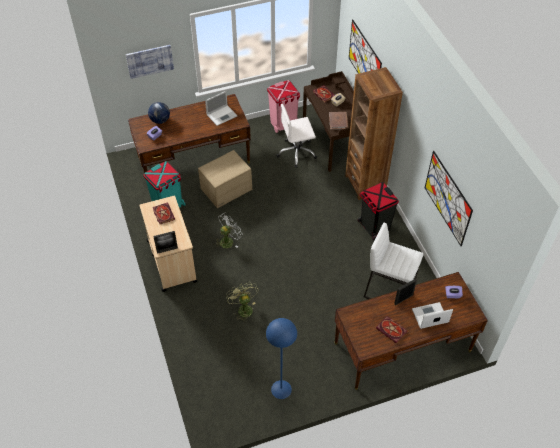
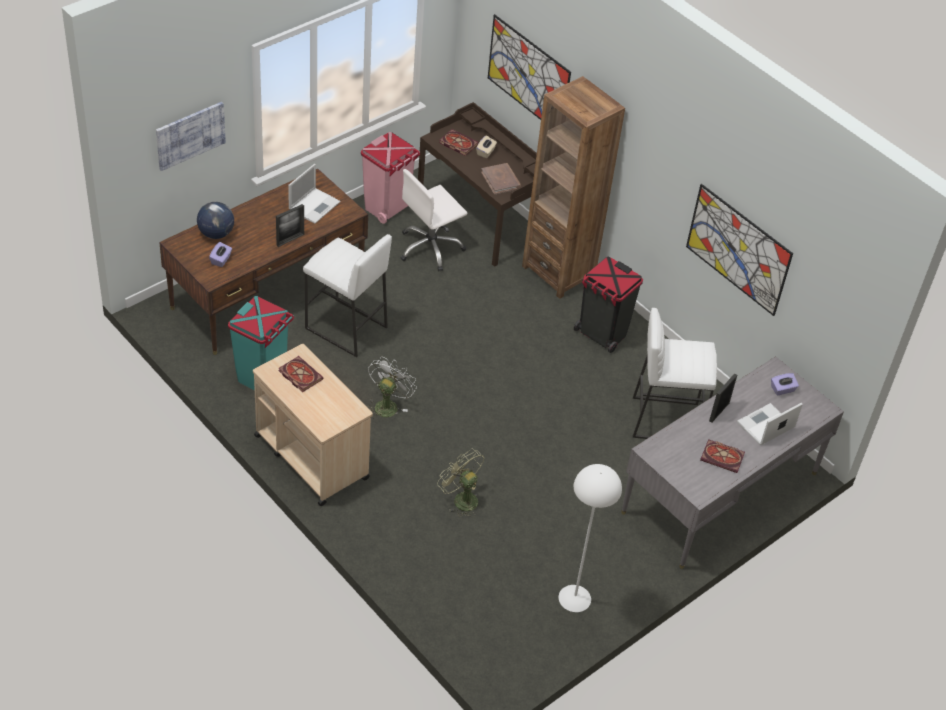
camera: 25 degrees left, 5 degrees down
picture frame [153,231,178,254] -> picture frame moved to [276,204,304,247]
cardboard box [198,150,252,208] -> white stool [303,234,392,357]
blue floor lamp [266,318,297,399] -> white floor lamp [558,464,622,612]
brown desk [335,272,488,390] -> grey desk [621,356,844,569]

